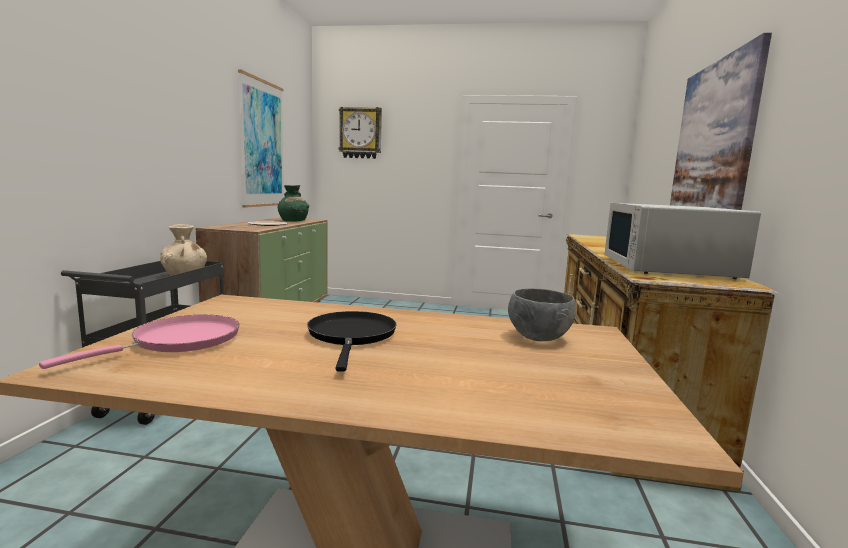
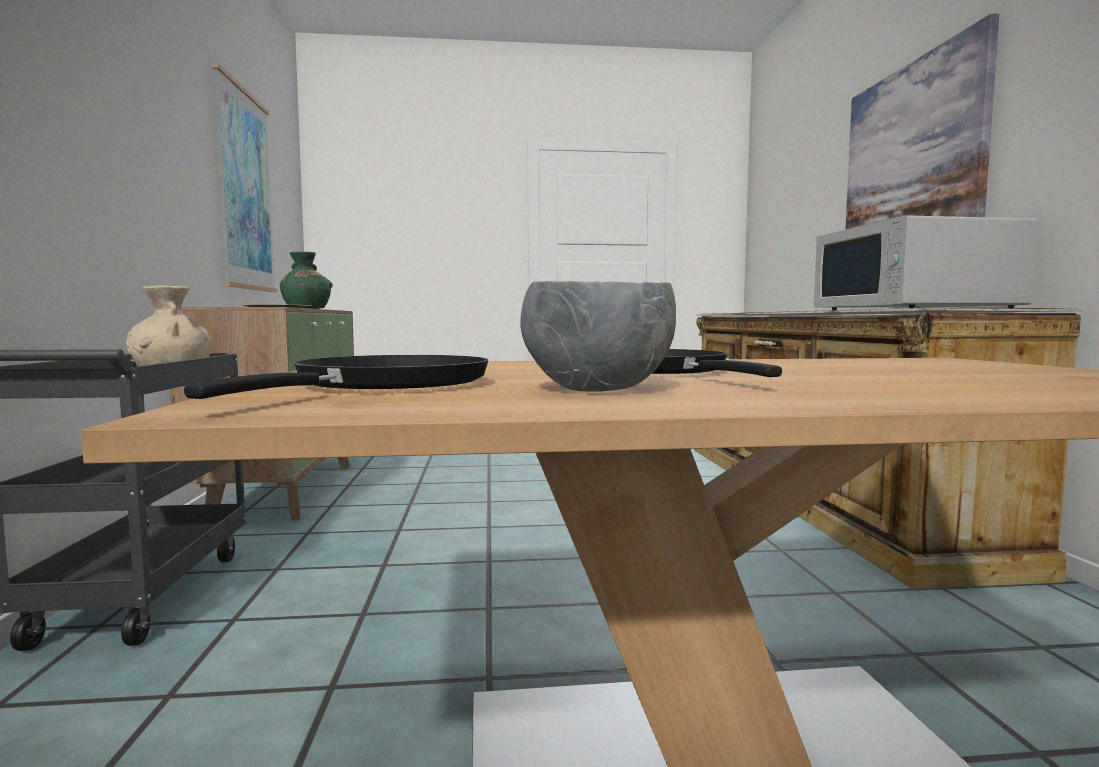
camera: 15 degrees left, 5 degrees down
pink frying pan [39,315,240,369] -> black frying pan [184,355,488,399]
wall clock [338,107,382,159] -> none
grey bowl [508,288,576,341] -> grey bowl moved to [521,281,676,392]

